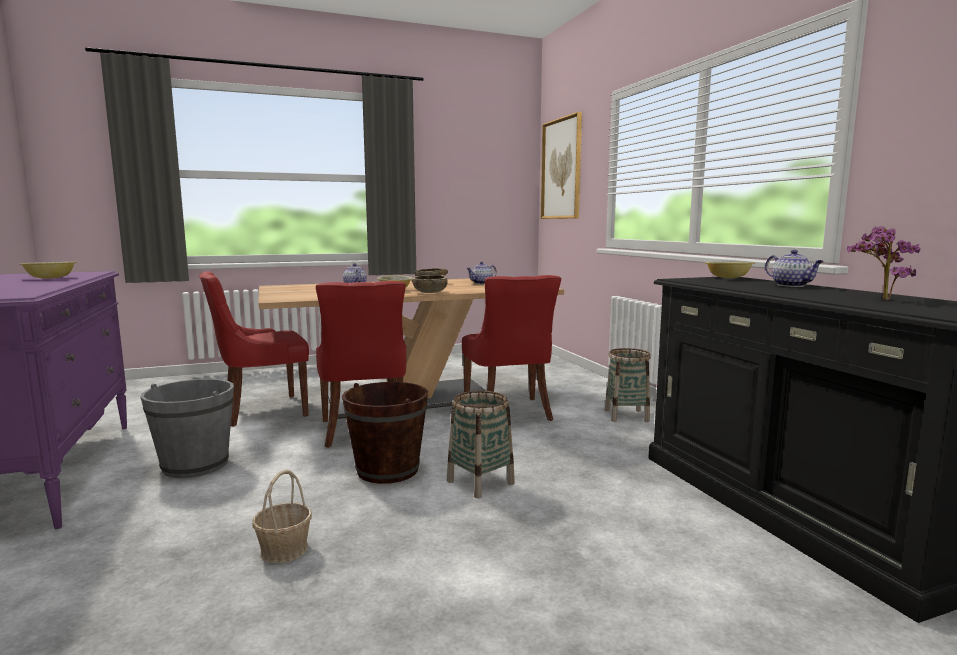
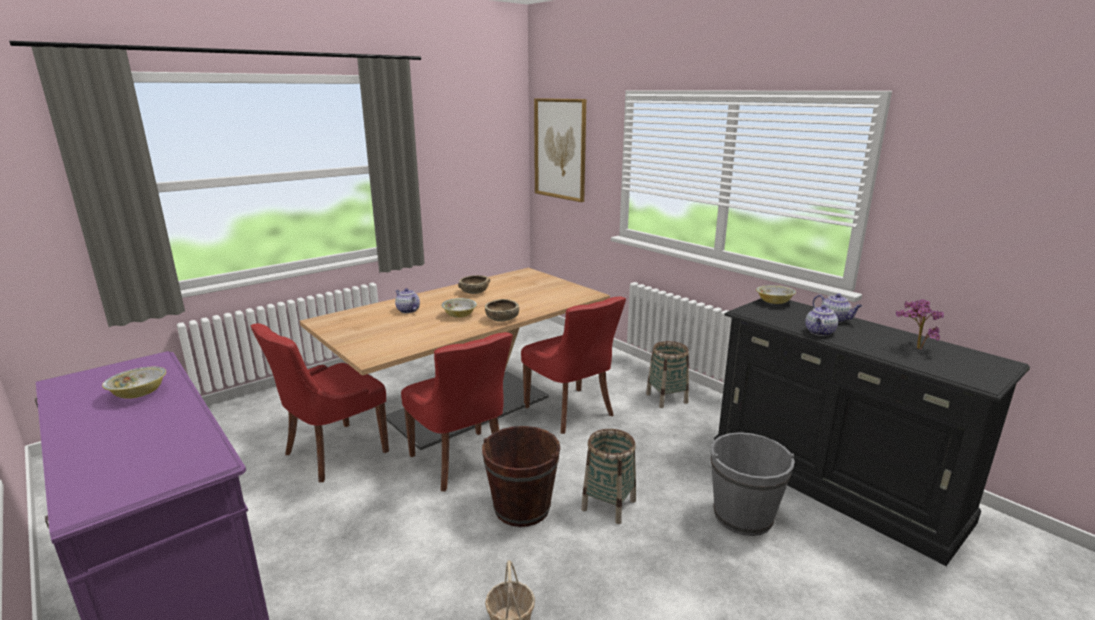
camera: 20 degrees left, 10 degrees up
grey bucket [140,379,234,478] -> grey bucket moved to [711,432,795,536]
teapot [467,262,497,284] -> teapot moved to [805,305,838,336]

